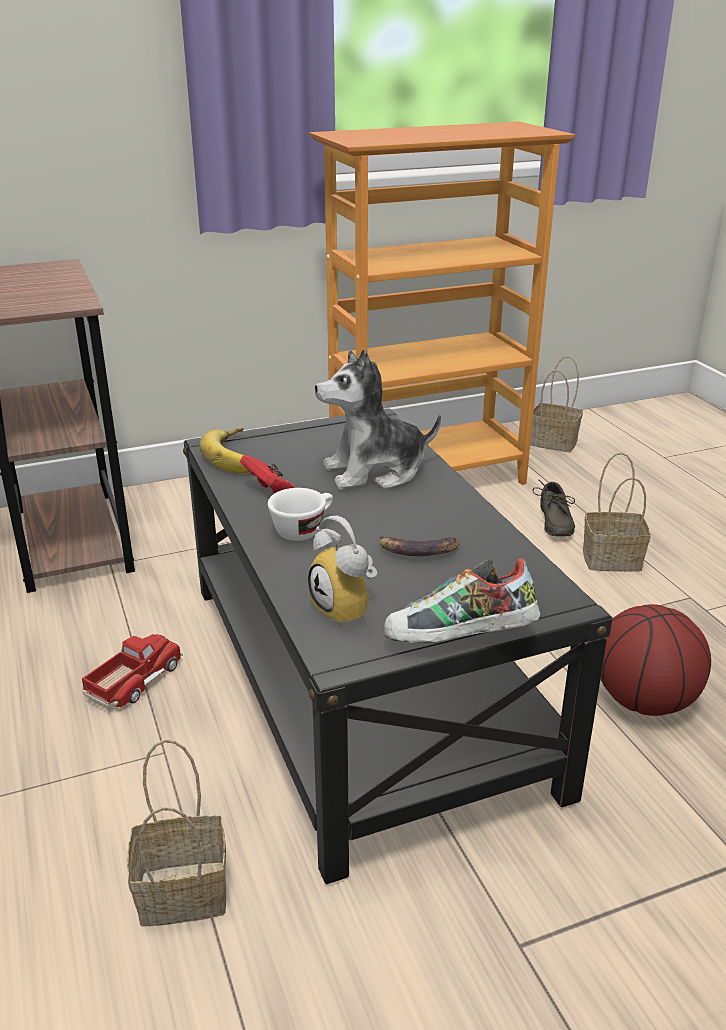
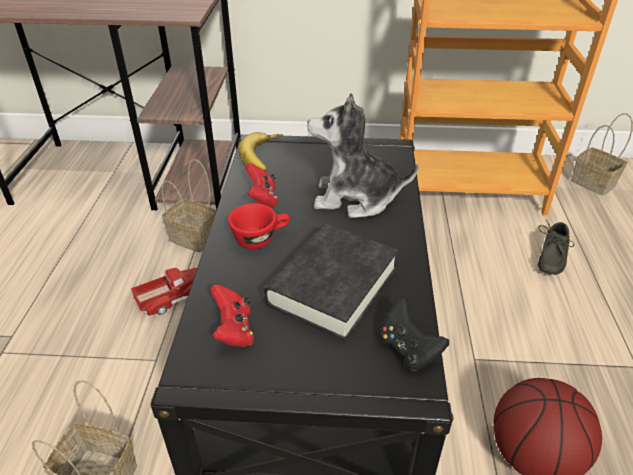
camera: 25 degrees right, 10 degrees up
white cup [268,488,333,541] -> red cup [228,203,290,249]
alarm clock [308,516,377,628] -> red game controller [210,284,254,347]
banana [379,534,460,556] -> black book [263,224,399,341]
shoe [384,558,540,643] -> none
basket [583,452,651,572] -> basket moved to [161,159,216,252]
none -> black game controller [379,298,449,371]

